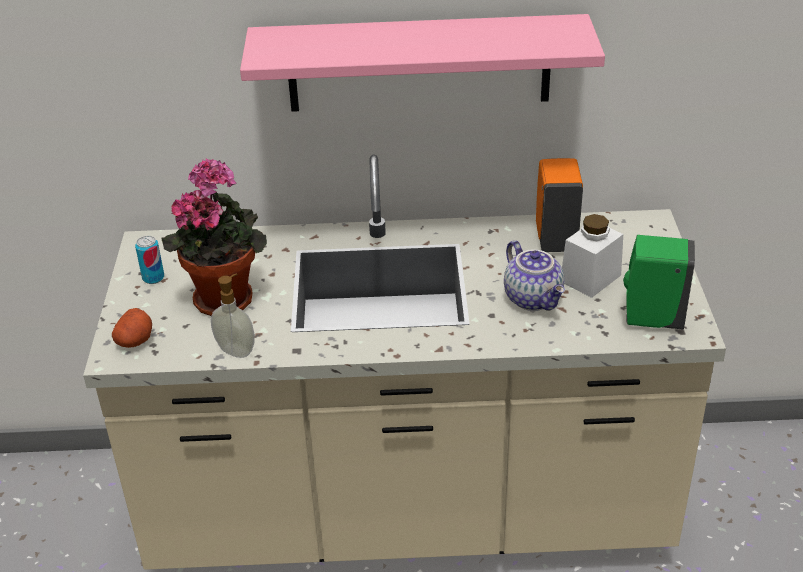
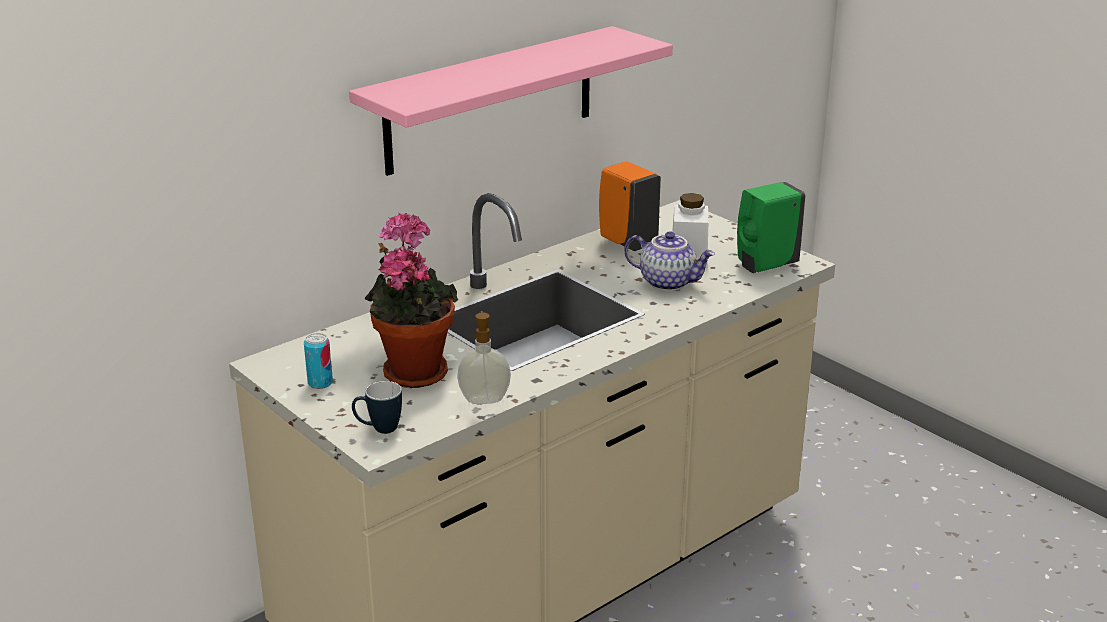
camera: 40 degrees left, 10 degrees down
potato [112,308,152,348] -> mug [352,381,402,434]

